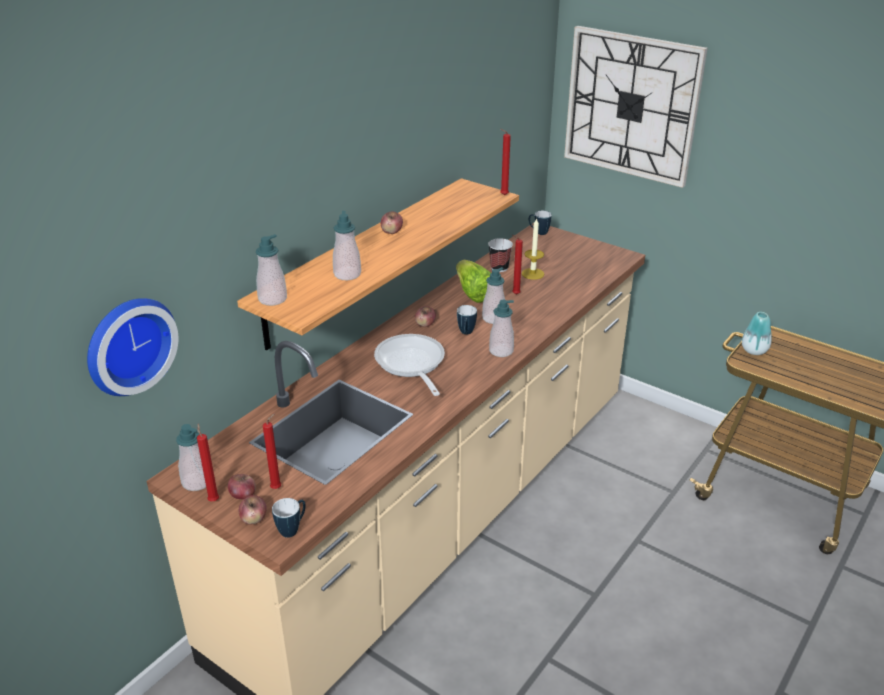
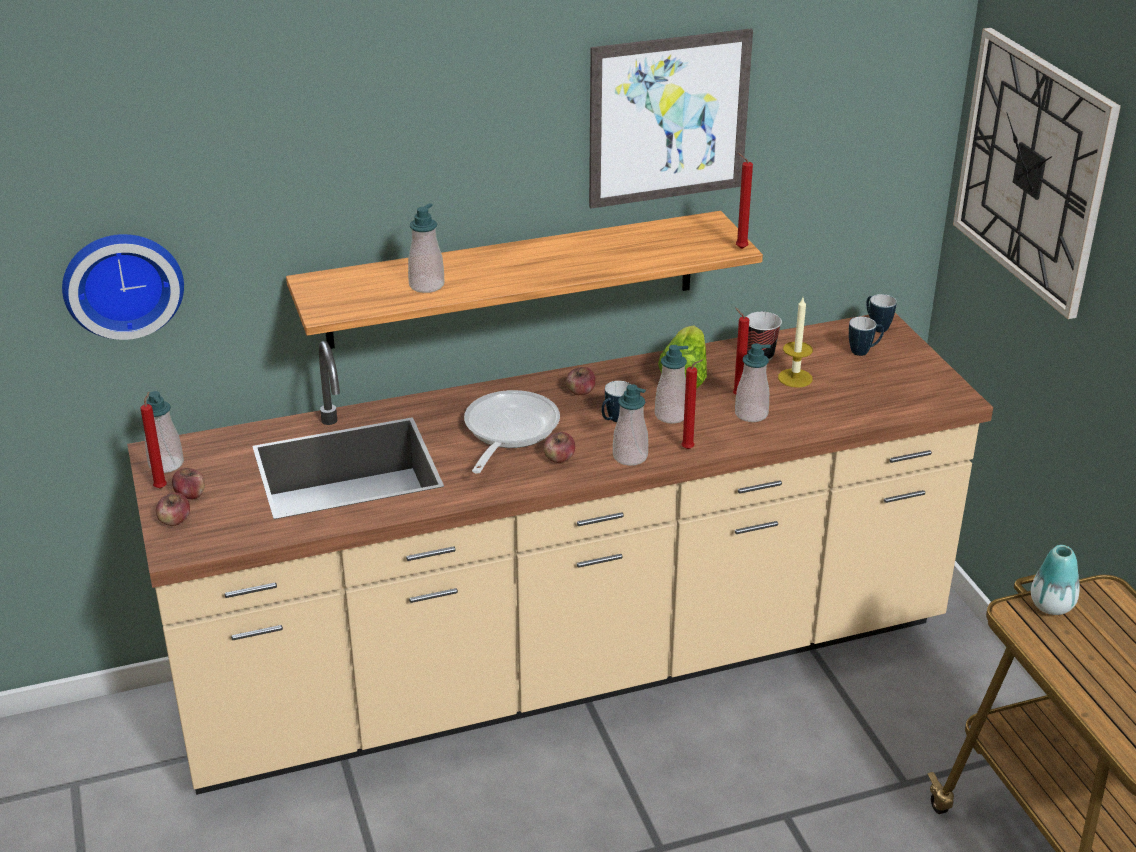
camera: 35 degrees right, 0 degrees up
soap dispenser [256,234,287,306] -> soap dispenser moved to [735,344,771,422]
red candle [263,413,282,489] -> red candle moved to [681,359,704,449]
mug [272,498,306,538] -> mug moved to [849,317,884,356]
apple [381,211,403,234] -> apple moved to [544,432,575,463]
none -> picture [589,28,753,209]

